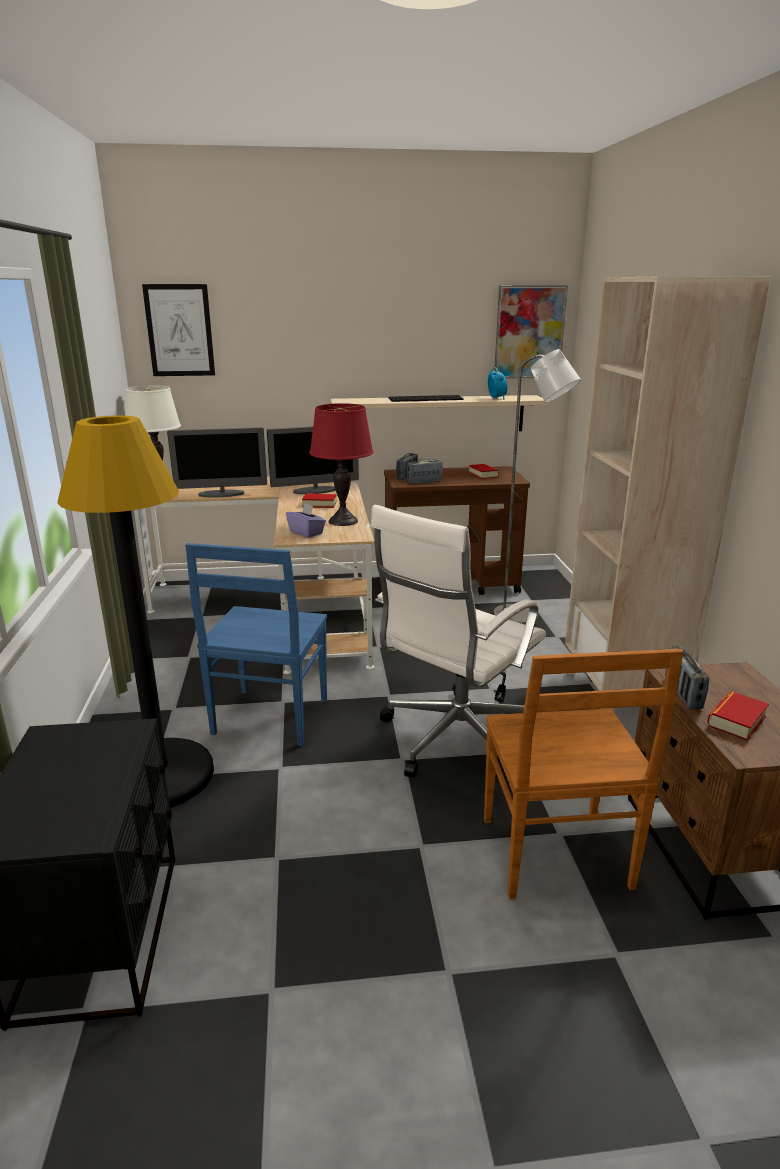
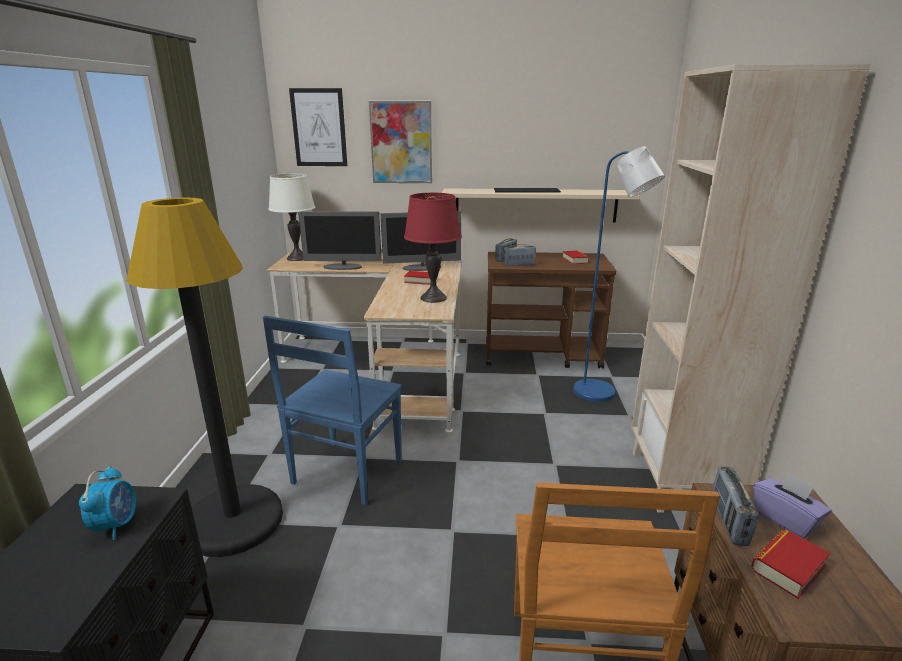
camera: 10 degrees right, 0 degrees up
purple tissue box [286,503,326,538] -> purple tissue box moved to [753,472,832,539]
white office chair [370,505,546,778] -> none
alarm clock [488,367,507,400] -> alarm clock moved to [79,466,136,540]
grey floor lamp [493,349,581,625] -> blue floor lamp [573,146,665,402]
picture [494,286,568,379] -> picture moved to [369,101,432,183]

